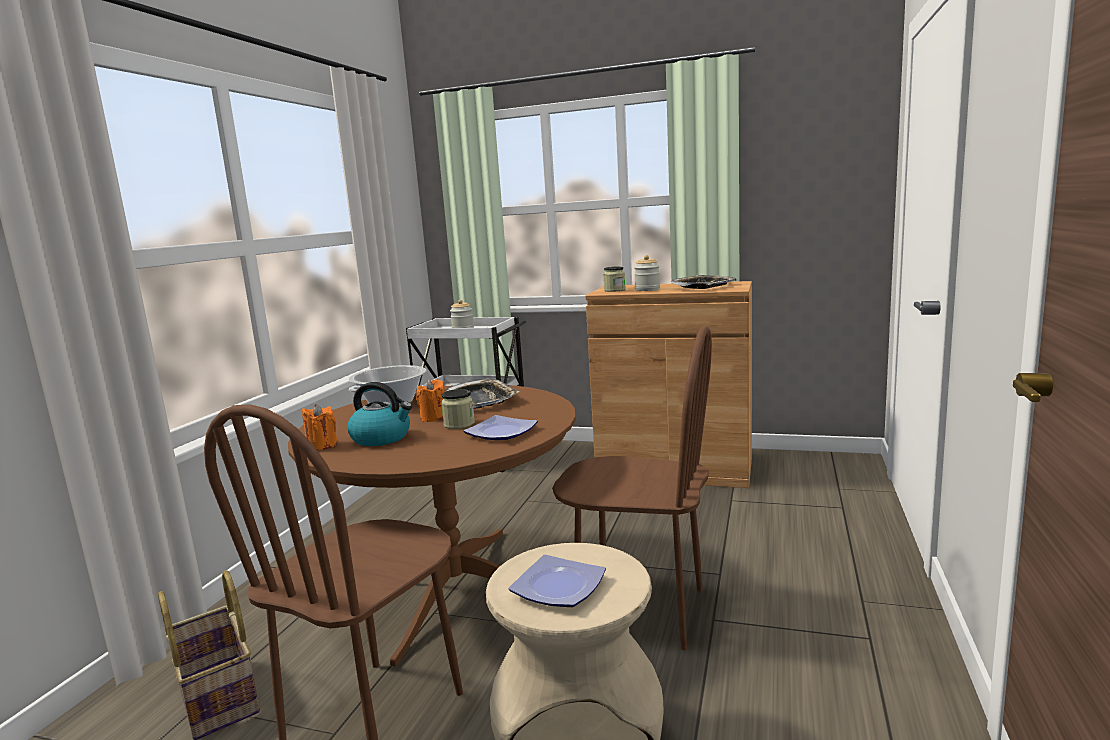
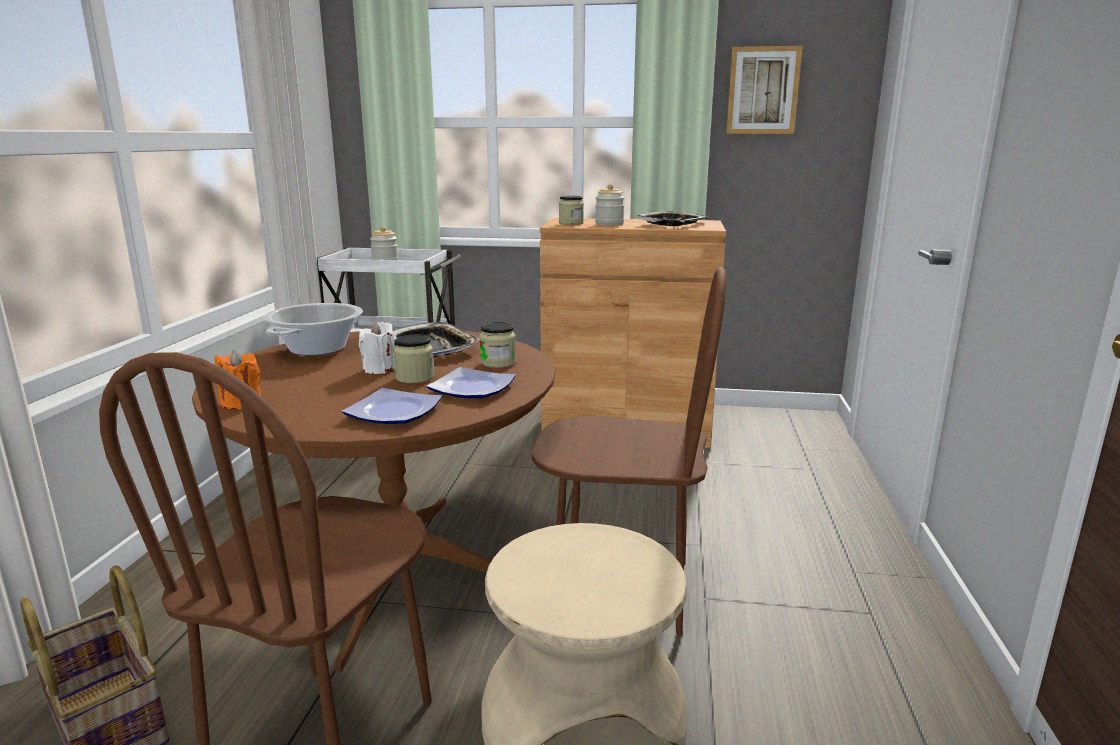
camera: 10 degrees left, 5 degrees up
kettle [347,382,412,446] -> none
orange candle [416,379,445,422] -> white candle [359,321,395,374]
plate [508,554,606,607] -> plate moved to [342,388,442,424]
none -> jar [479,322,516,368]
none -> picture [726,46,803,134]

